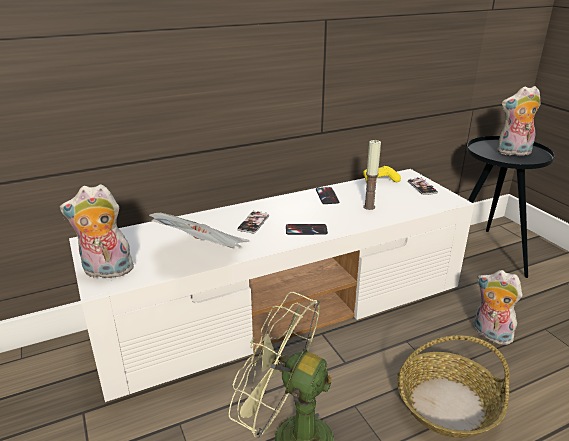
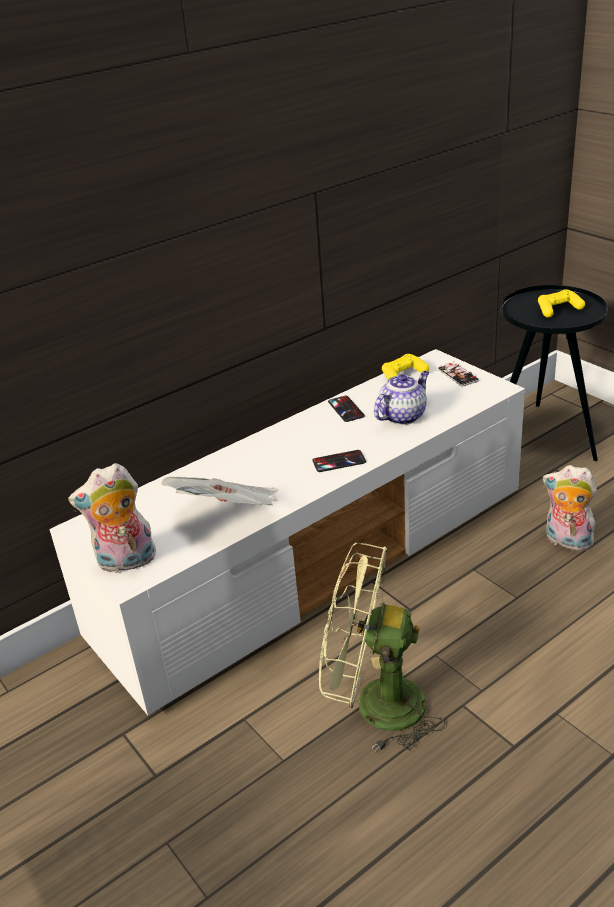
camera: 10 degrees left, 5 degrees up
phone [237,210,269,233] -> none
candle [363,140,381,210] -> teapot [374,371,429,425]
basket [397,335,510,438] -> none
plush toy [497,86,541,156] -> yellow game controller [538,289,585,318]

